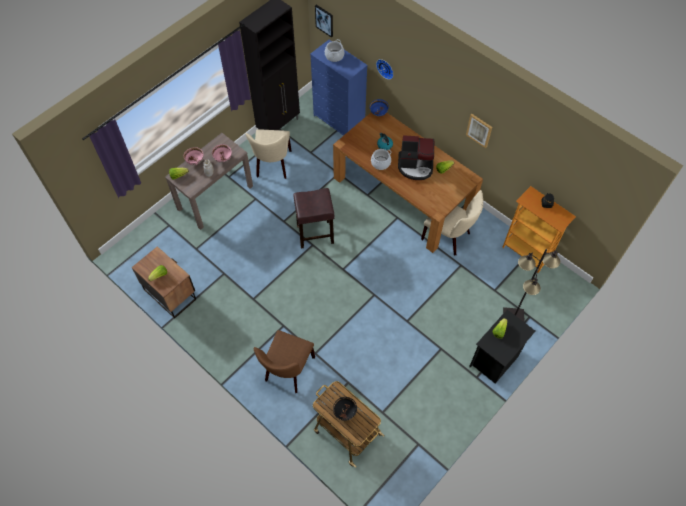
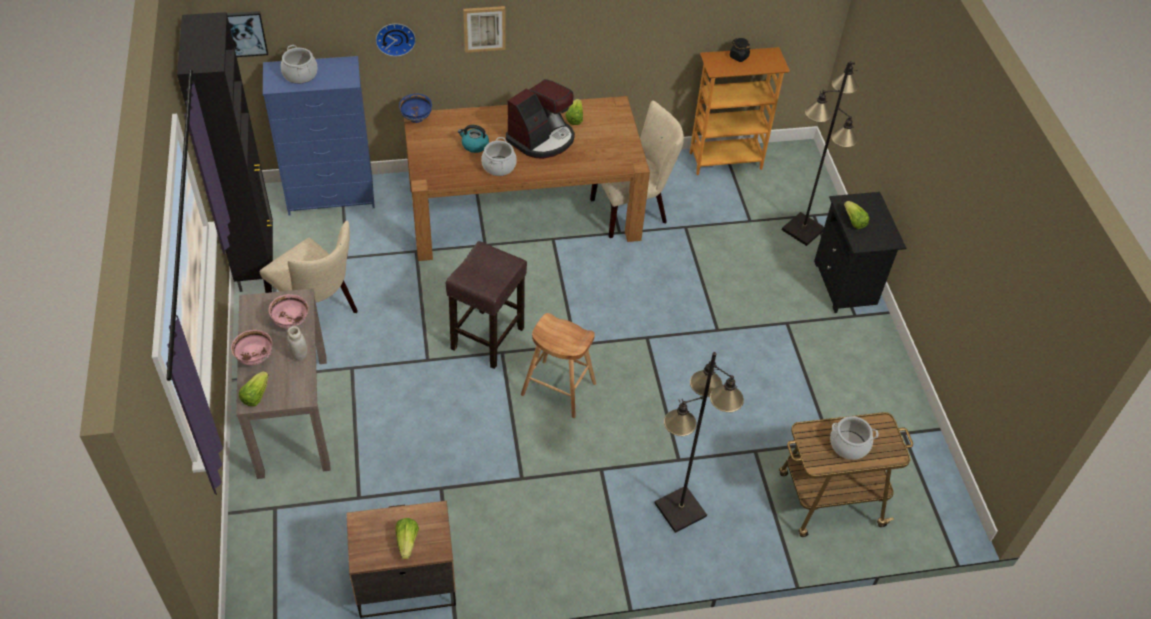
camera: 55 degrees left, 10 degrees down
brown chair [254,330,315,393] -> black floor lamp [655,352,744,533]
black bowl [333,397,357,421] -> cooking pot [830,416,878,460]
picture [466,114,492,148] -> picture moved to [463,6,506,53]
none -> brown stool [521,313,596,418]

